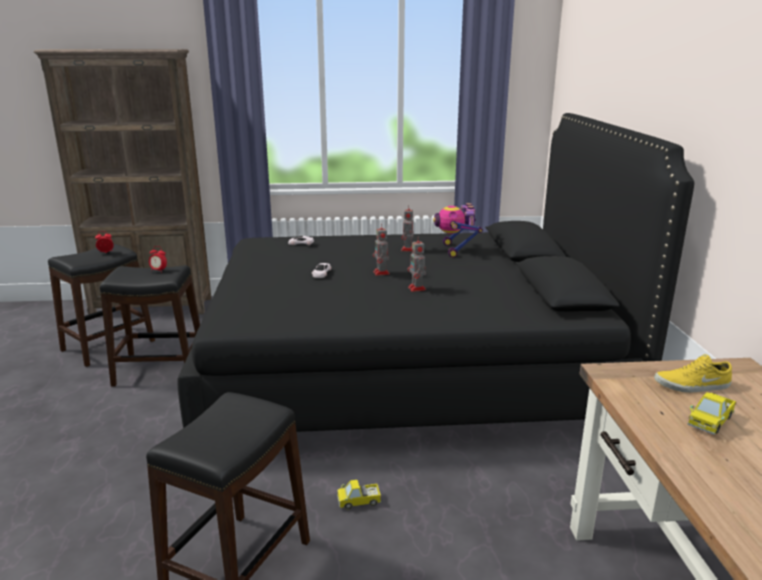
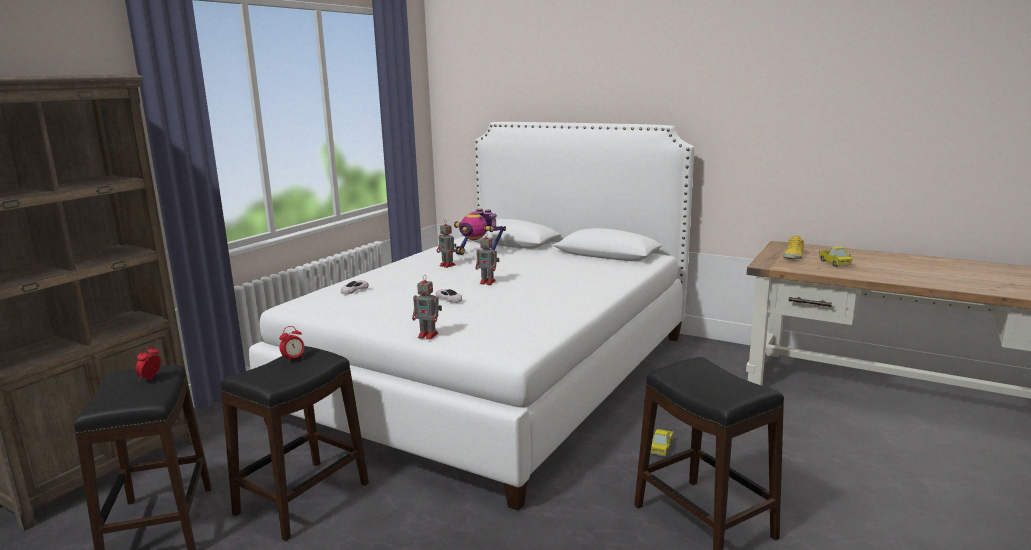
camera: 55 degrees left, 5 degrees down
black bed [177,113,694,432] -> white bed [249,122,694,511]
toy robot [407,236,426,292] -> toy robot moved to [412,275,442,340]

